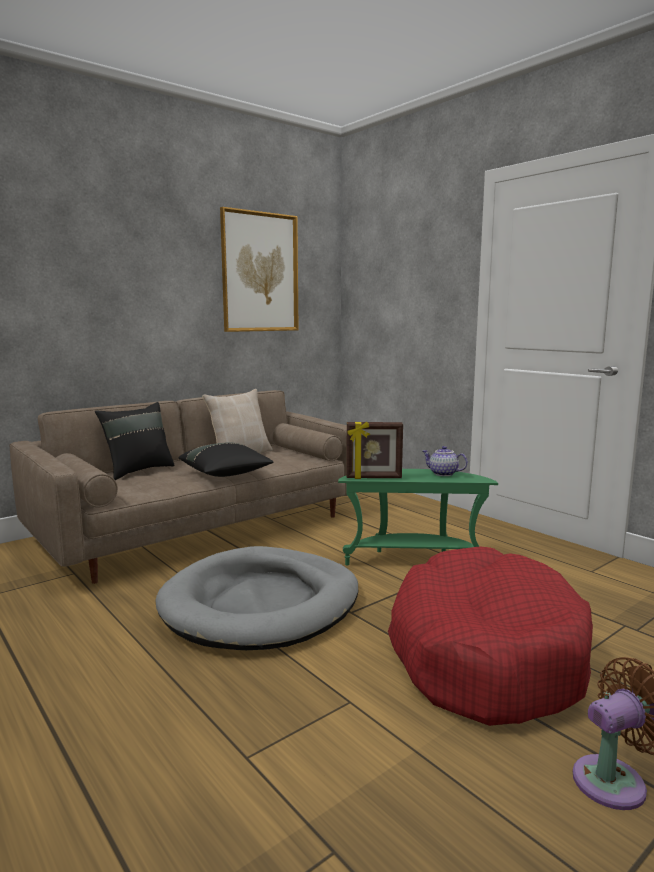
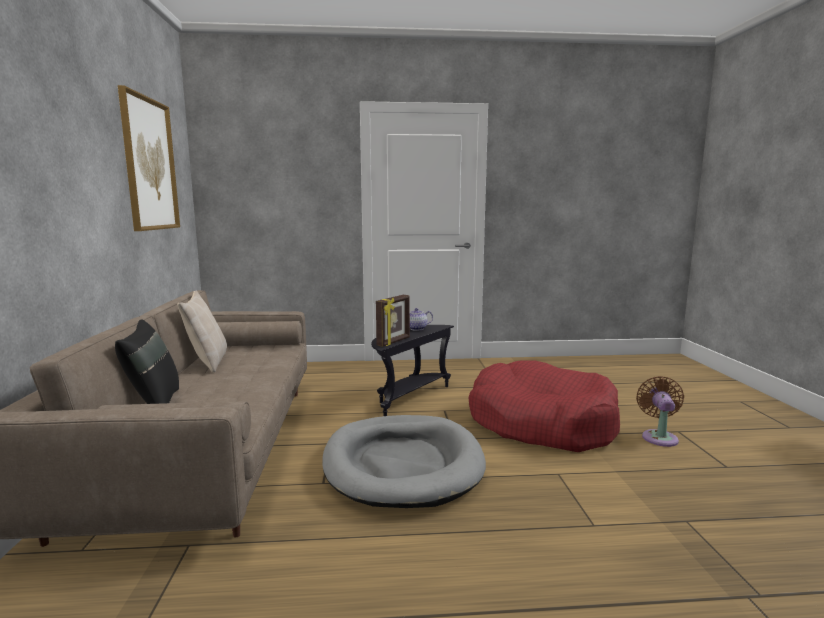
camera: 55 degrees left, 0 degrees up
black pillow [178,442,273,477] -> none
green side table [338,469,498,566] -> black side table [371,325,454,416]

